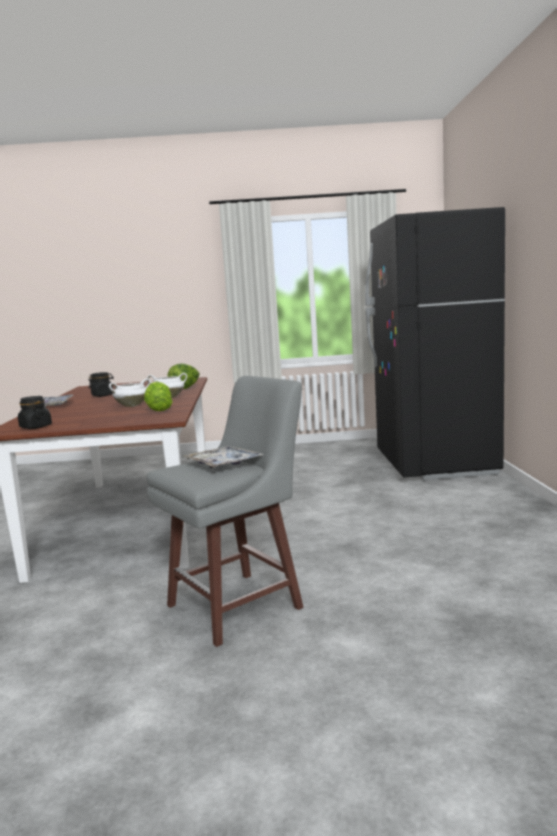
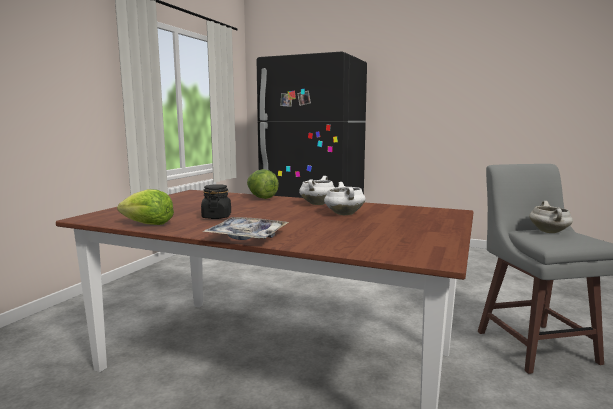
camera: 65 degrees left, 0 degrees up
black jar [18,396,52,429] -> none
lettuce [144,381,173,411] -> lettuce moved to [117,189,174,225]
tray [183,446,264,468] -> white cooking pot [529,201,573,233]

